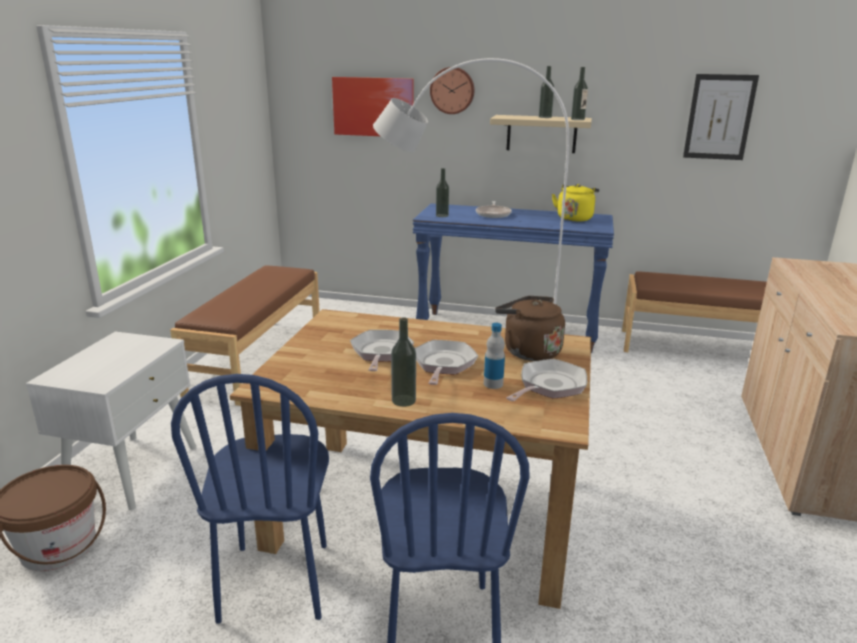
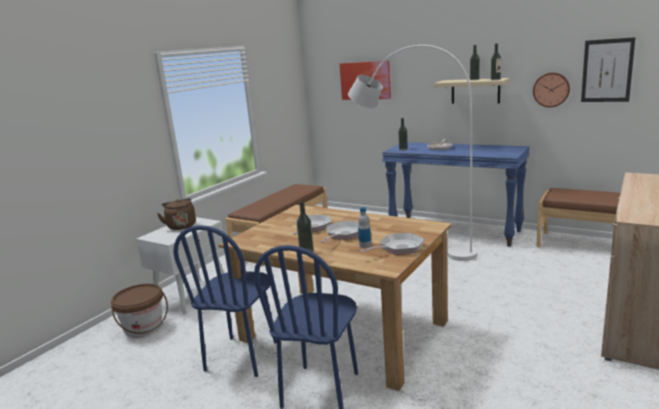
camera: 20 degrees right, 5 degrees down
wall clock [430,67,475,114] -> wall clock moved to [533,72,570,108]
brown kettle [495,296,565,361] -> brown kettle moved to [157,198,196,230]
yellow kettle [552,184,599,222] -> none

